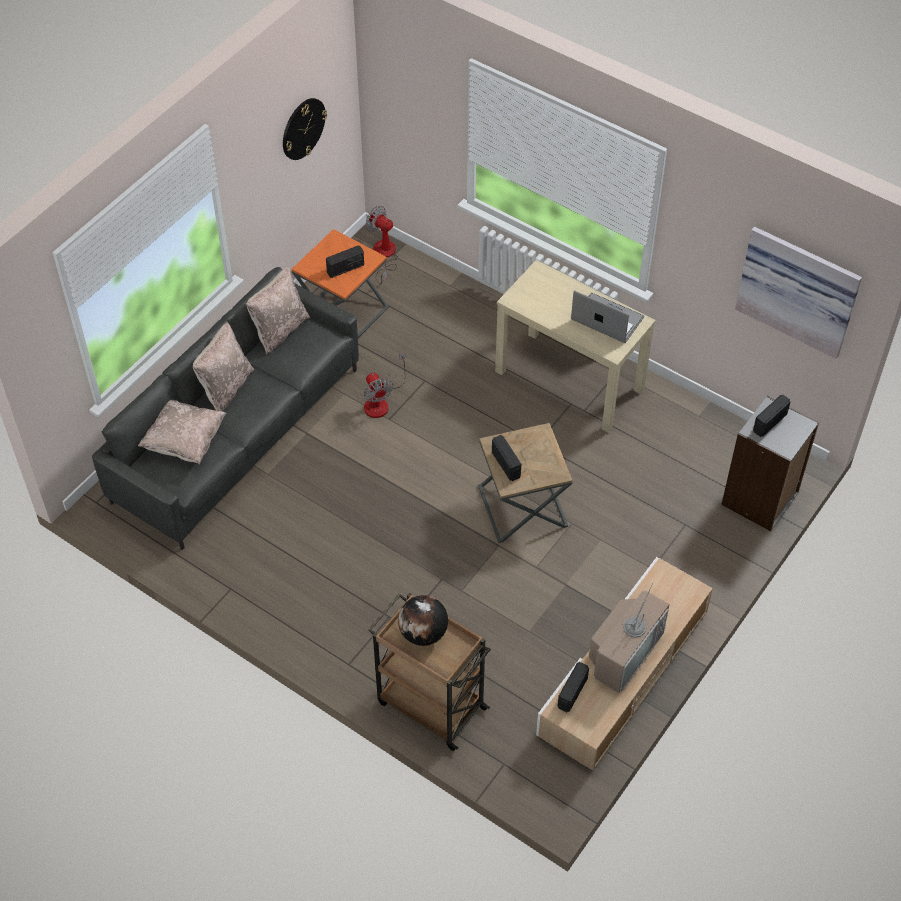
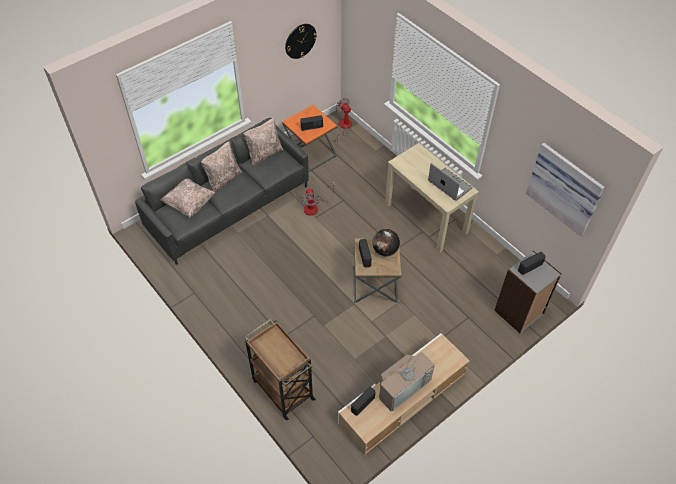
camera: 15 degrees right, 0 degrees up
globe [398,595,448,646] -> globe moved to [372,229,400,256]

